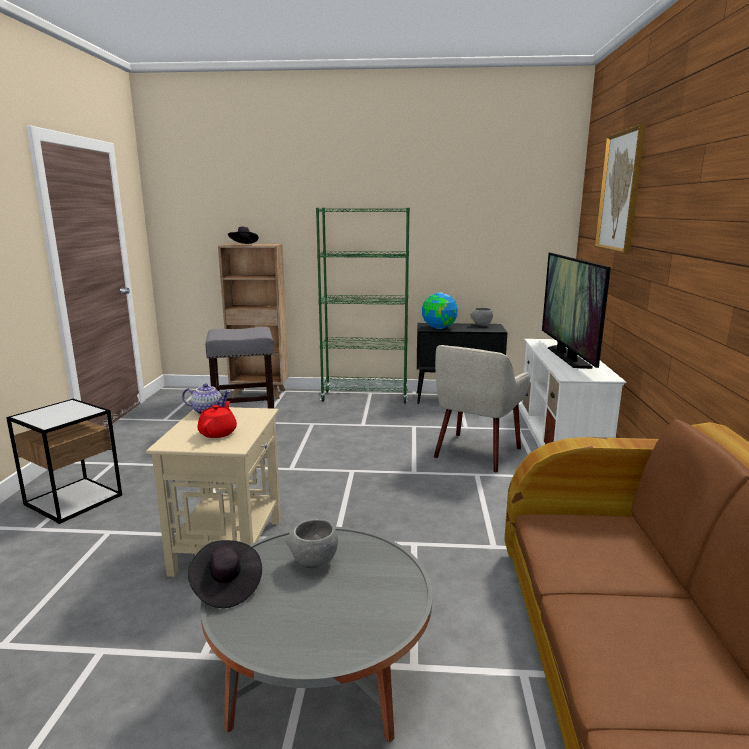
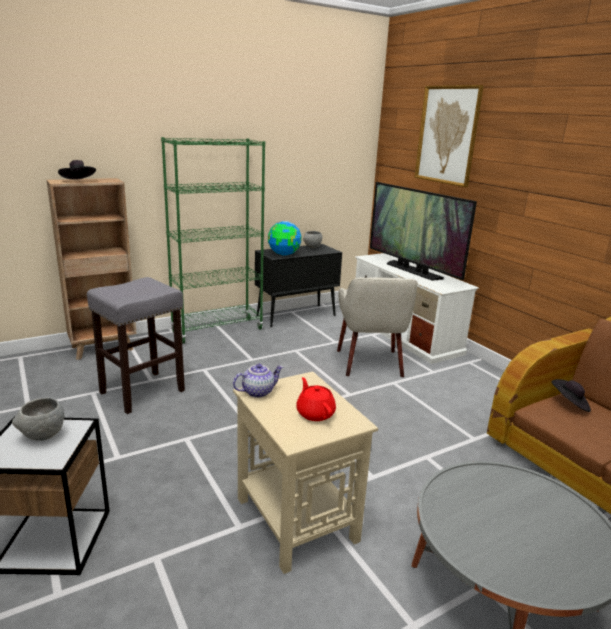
camera: 35 degrees left, 5 degrees up
black hat [188,540,262,608] -> black hat moved to [551,379,591,412]
grey bowl [286,519,338,569] -> grey bowl moved to [12,397,64,441]

